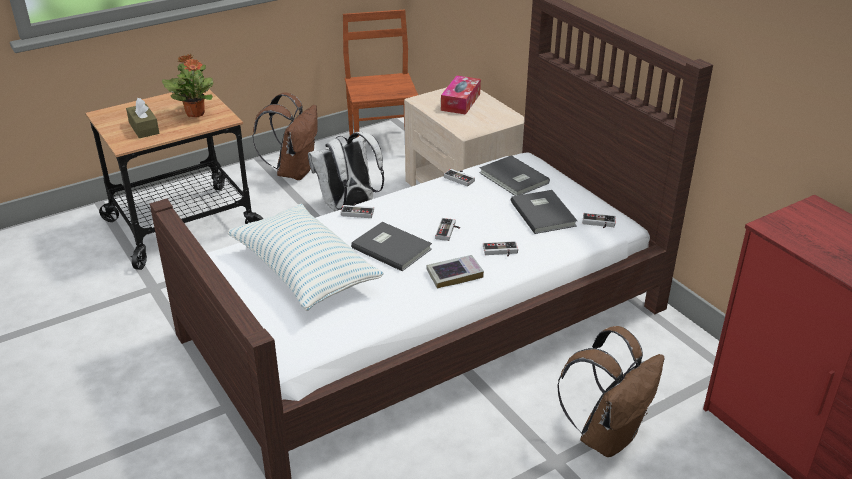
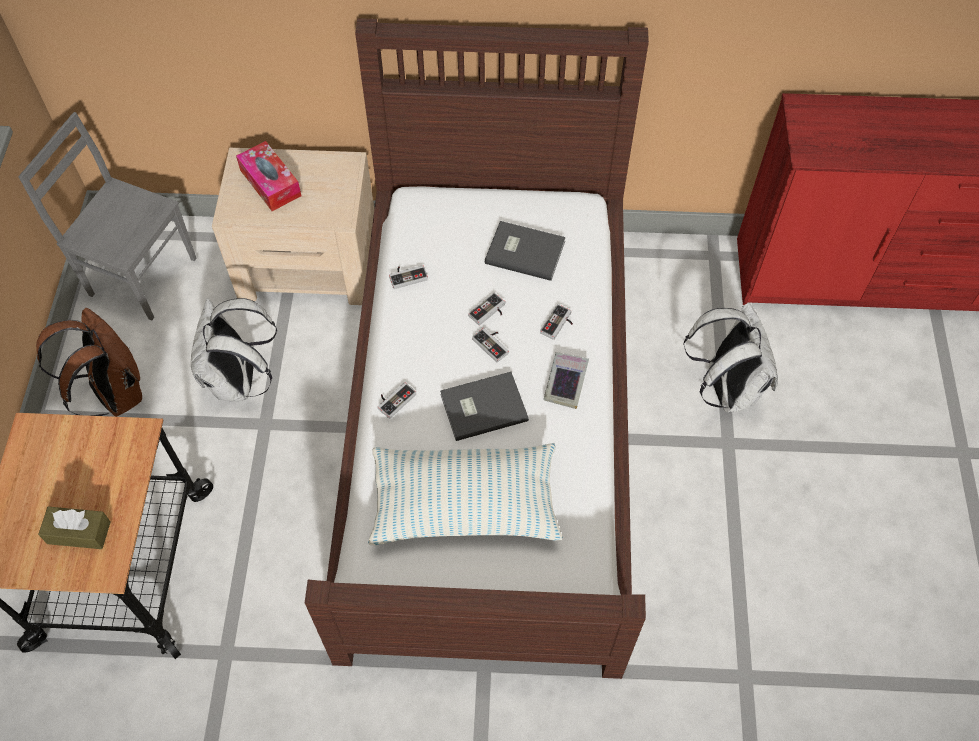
camera: 55 degrees left, 25 degrees up
potted plant [162,54,213,117] -> none
brown chair [343,9,418,138] -> grey chair [18,112,197,321]
grey book [479,155,550,196] -> none
brown backpack [557,326,665,457] -> white backpack [683,303,778,412]
game controller [582,213,616,228] -> game controller moved to [468,293,505,326]

